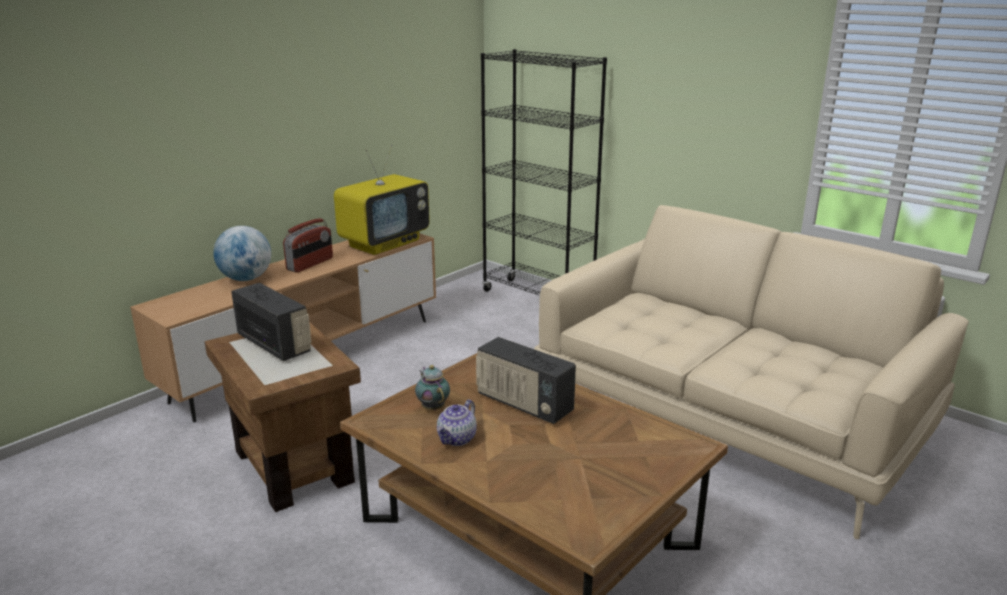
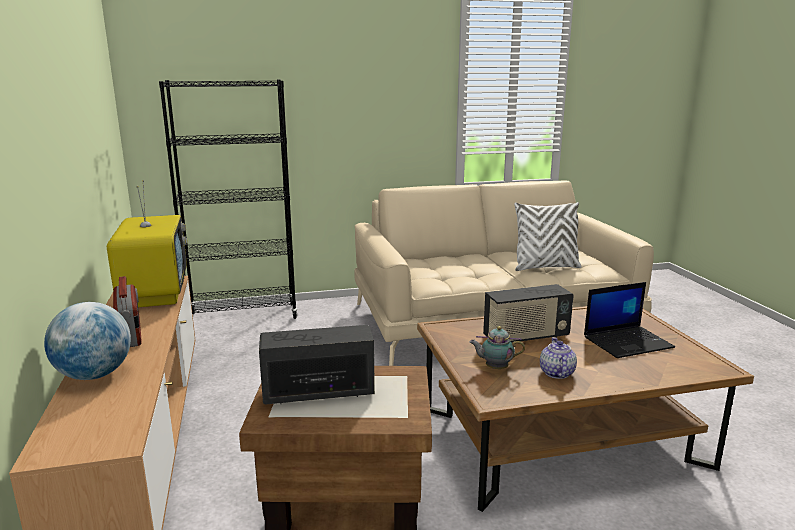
camera: 55 degrees left, 5 degrees down
teapot [437,400,477,446] -> teapot turned 150 degrees counterclockwise [540,337,577,379]
none -> white pillow [514,202,582,271]
none -> laptop [584,282,675,358]

